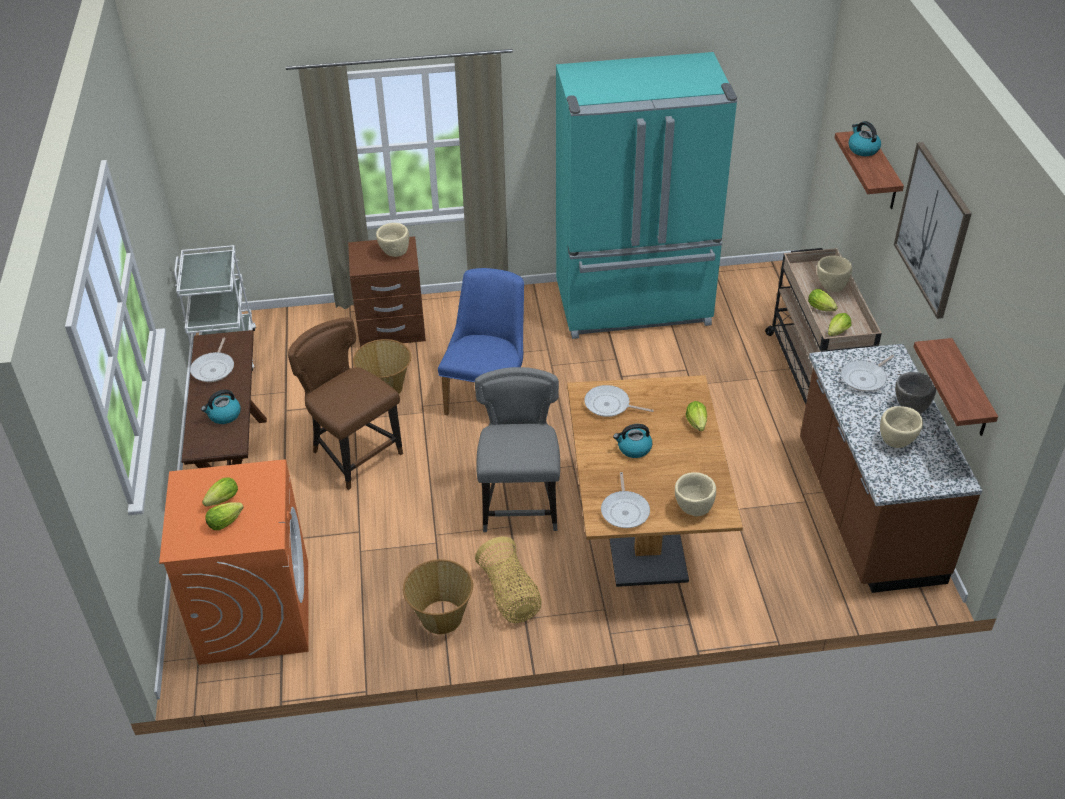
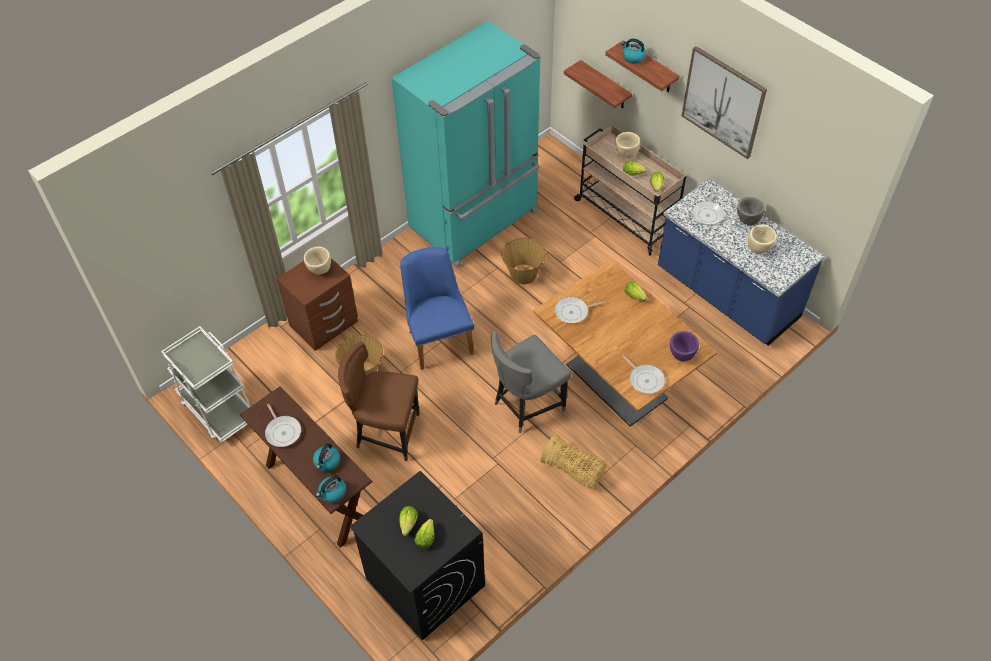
camera: 35 degrees left, 10 degrees up
orange washing machine [159,459,309,665] -> black washing machine [349,471,485,641]
basket [403,559,473,634] -> basket moved to [501,238,546,284]
grey chair [475,367,560,532] -> grey chair turned 90 degrees counterclockwise [491,331,571,433]
kettle [613,424,652,458] -> kettle moved to [316,475,346,503]
beige bowl [675,472,716,516] -> purple bowl [670,331,699,361]
brown counter [800,344,982,593] -> blue counter [658,178,825,346]
shelf [913,338,998,436] -> shelf moved to [564,60,632,109]

